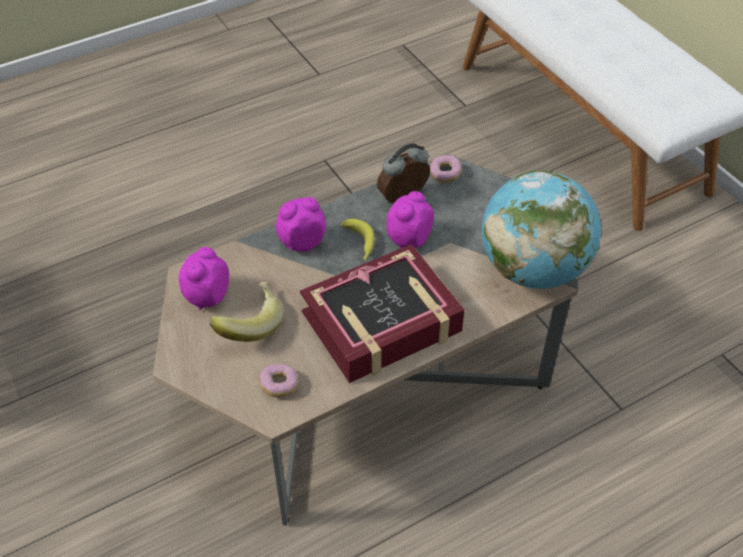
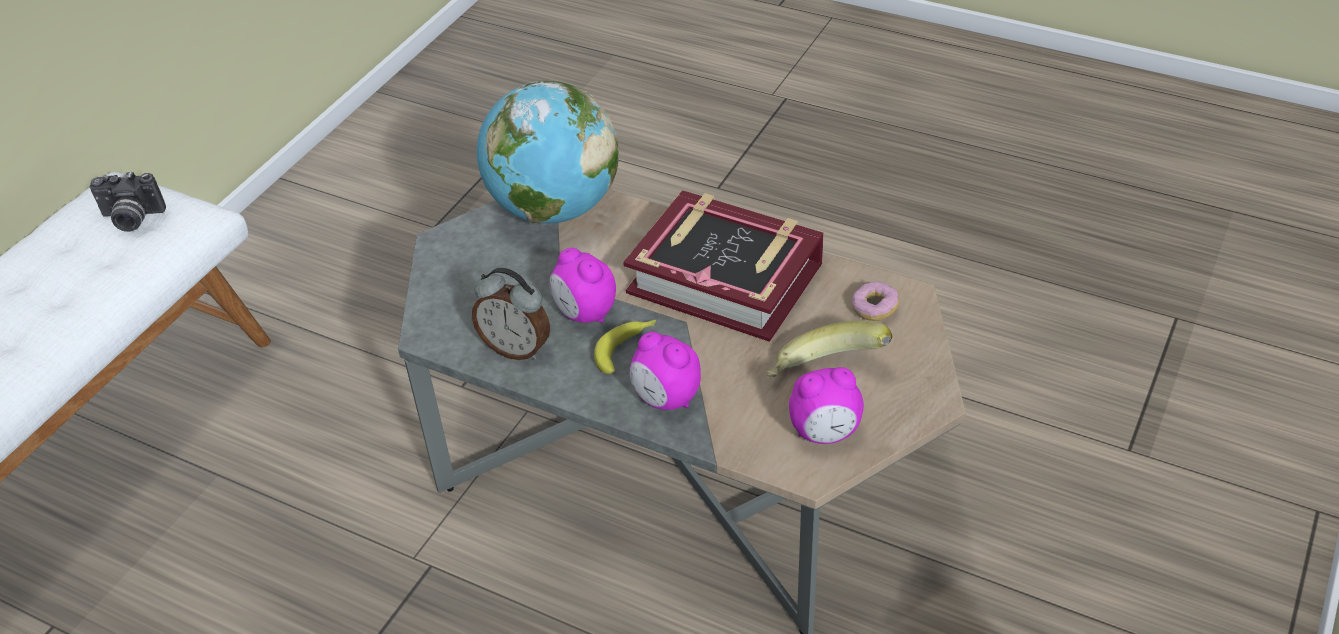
camera: 120 degrees left, 5 degrees down
alarm clock [387,191,434,249] -> alarm clock turned 45 degrees clockwise [550,248,616,323]
donut [430,155,462,183] -> none
none -> camera [90,172,166,232]

